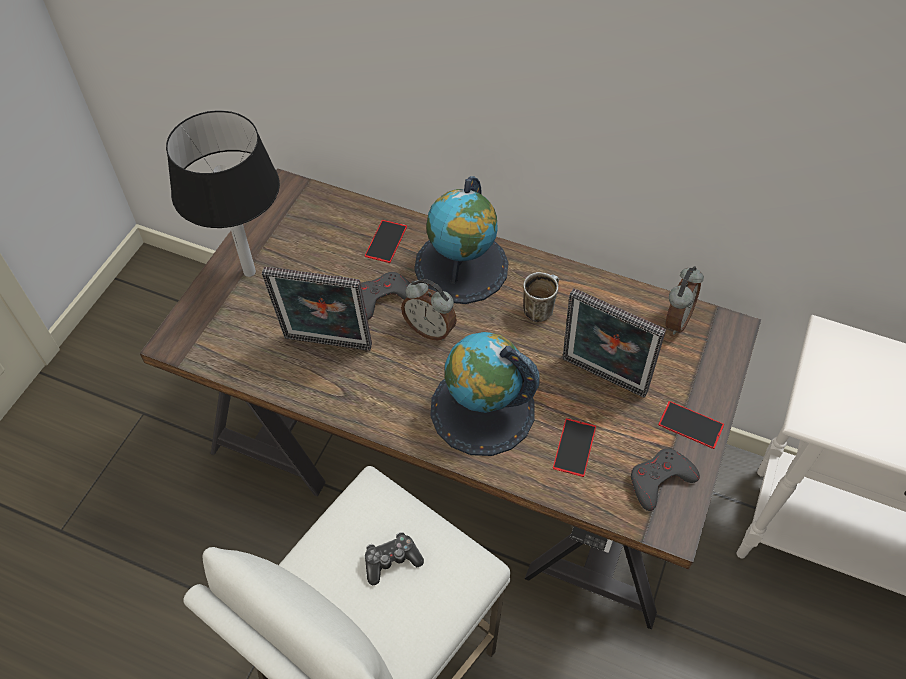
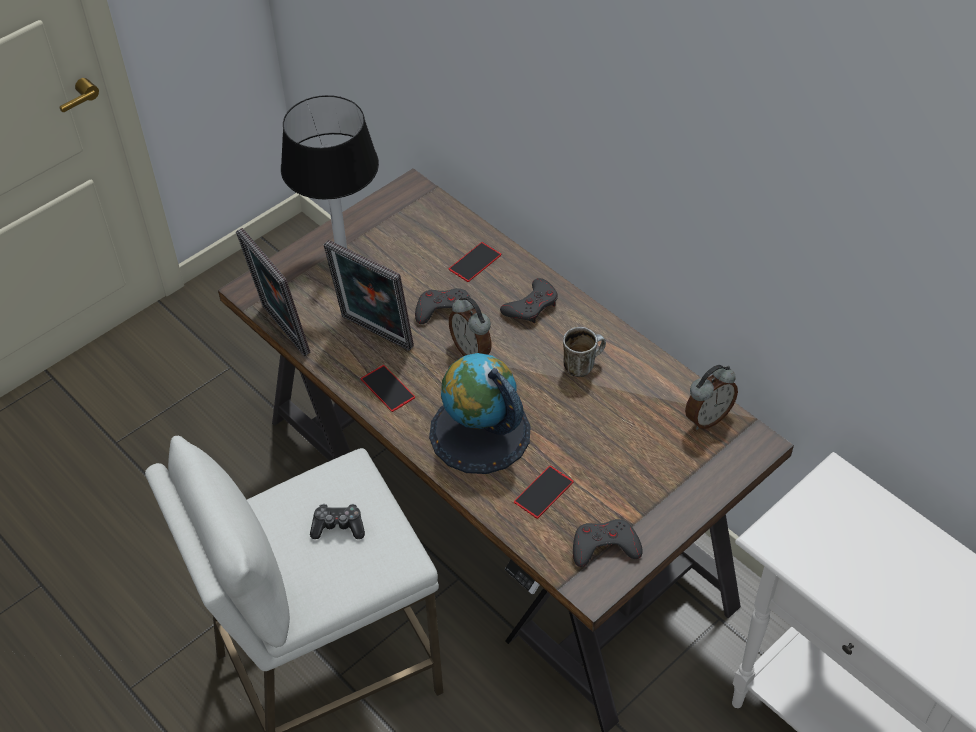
camera: 25 degrees right, 5 degrees down
globe [414,176,509,304] -> grey game controller [500,278,558,323]
picture frame [562,288,666,398] -> picture frame moved to [236,228,311,356]
phone [658,401,724,449] -> phone moved to [361,365,415,412]

